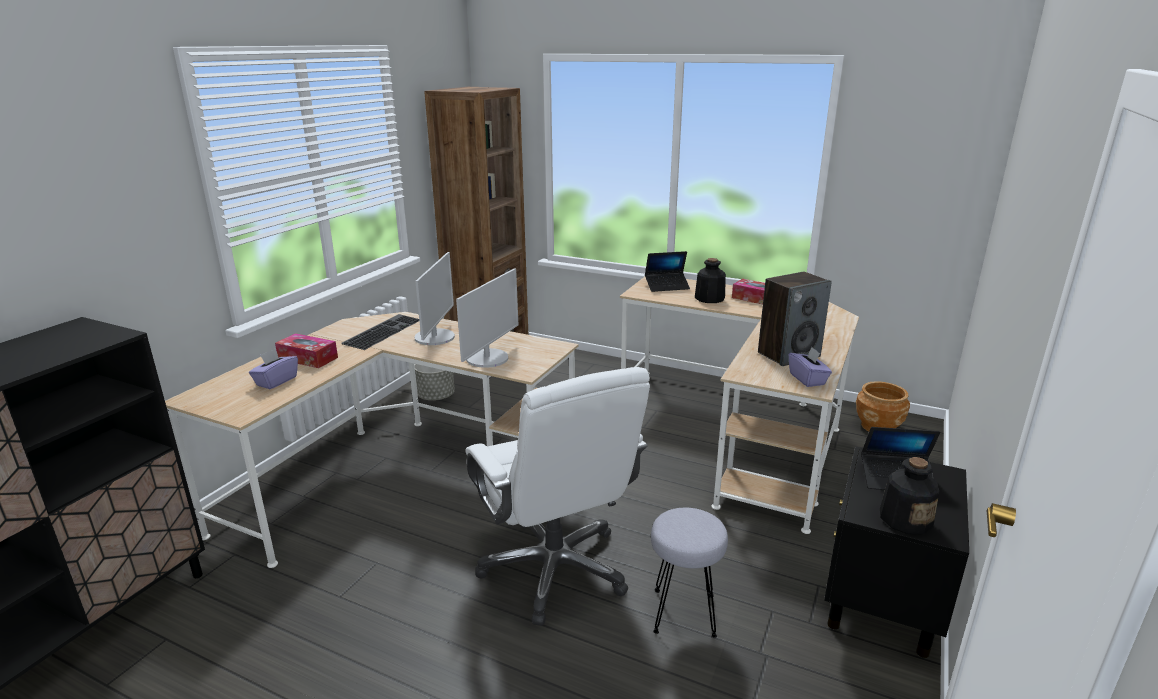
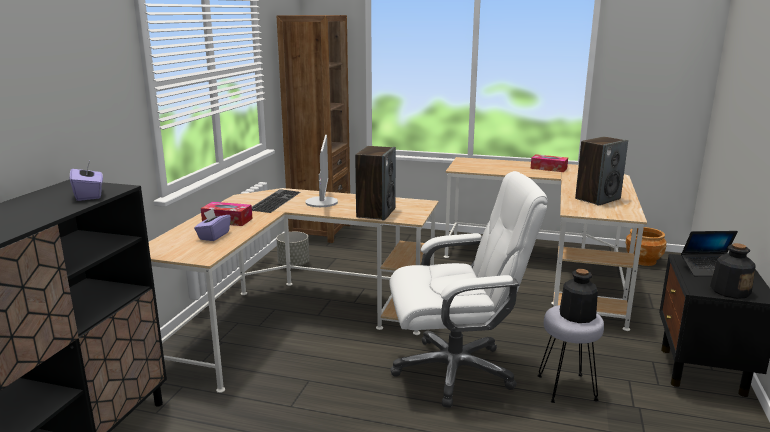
camera: 10 degrees left, 5 degrees down
monitor [456,268,518,368] -> speaker [355,146,396,220]
white office chair [465,367,650,626] -> white office chair turned 60 degrees counterclockwise [389,171,548,408]
laptop [645,251,690,292] -> none
bottle [695,258,726,303] -> bottle moved to [560,269,598,323]
purple tissue box [789,347,832,387] -> purple tissue box moved to [70,161,103,201]

